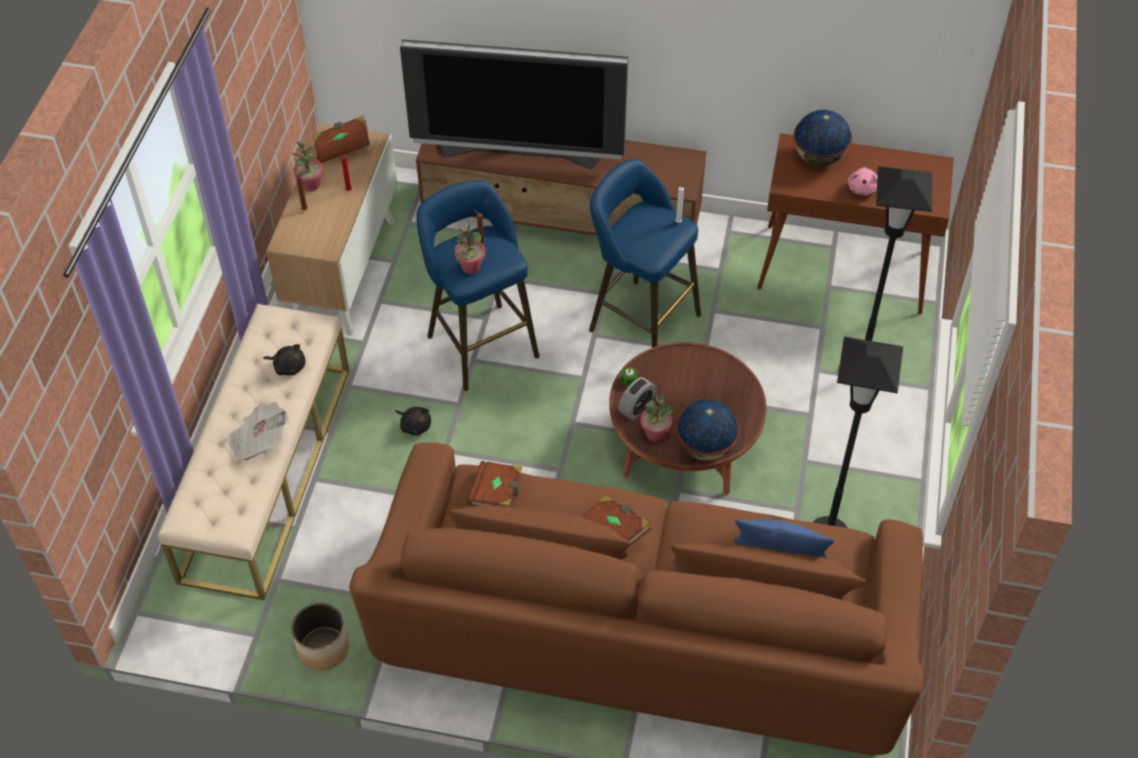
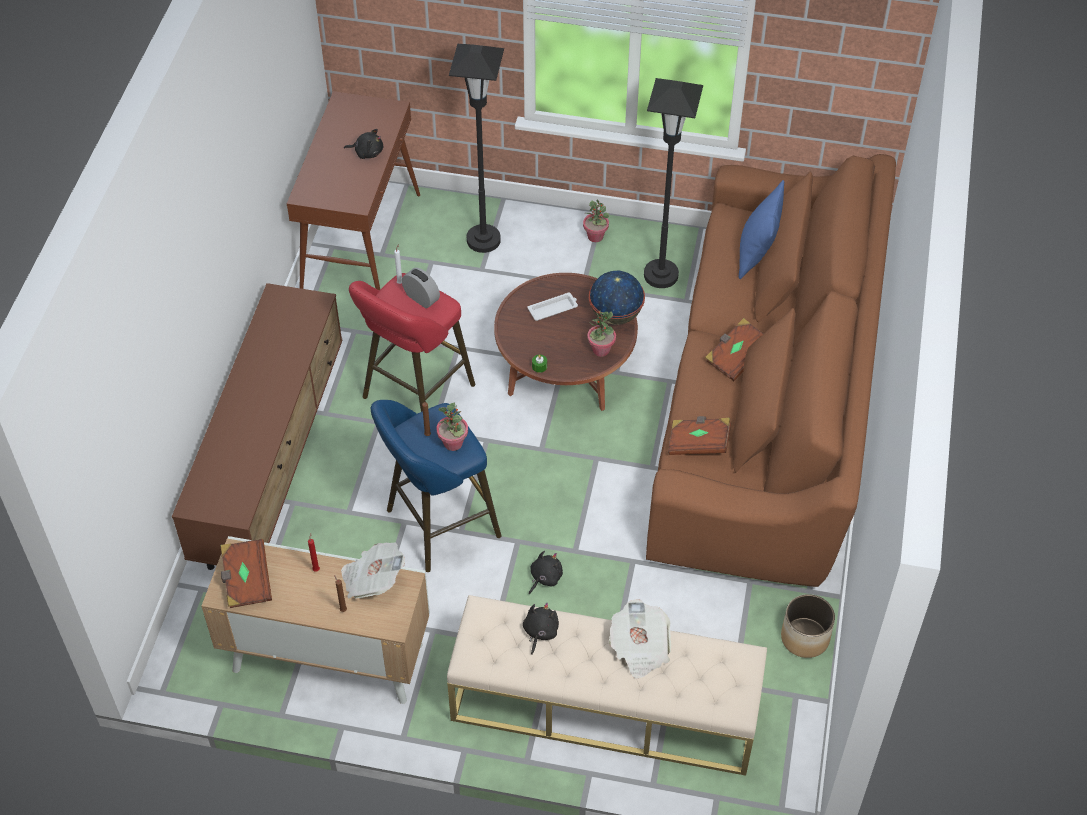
camera: 90 degrees left, 0 degrees up
potted plant [291,141,323,192] -> potted plant moved to [583,199,609,242]
television [400,40,628,169] -> none
blue stool [589,159,701,348] -> red stool [349,273,475,412]
alarm clock [618,377,656,420] -> alarm clock moved to [402,268,440,308]
globe [794,110,852,166] -> none
pink plush toy [848,167,878,195] -> black plush toy [344,129,383,159]
none -> newspaper [341,542,405,599]
none -> white tray [527,293,578,321]

